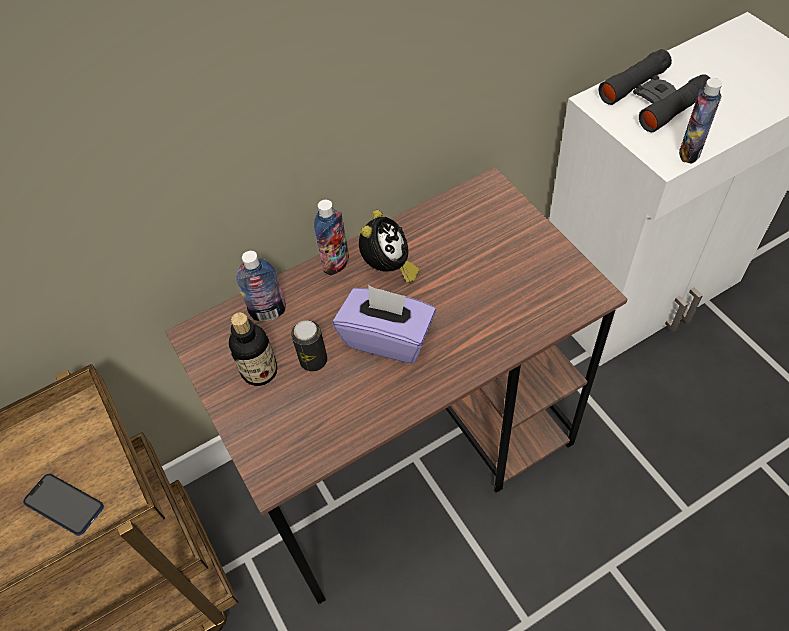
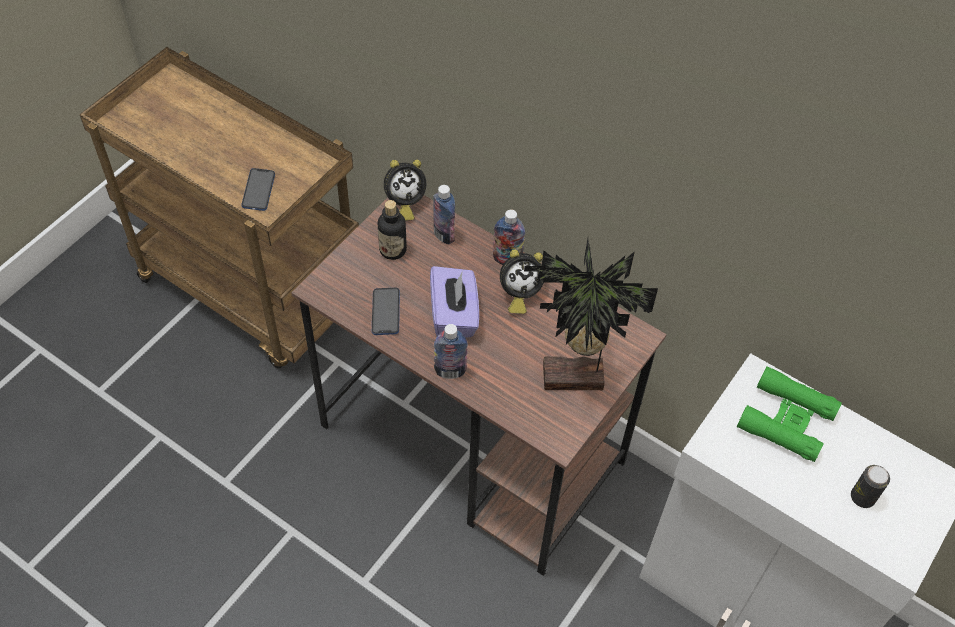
camera: 60 degrees right, 0 degrees up
can [291,320,327,372] -> can moved to [851,465,890,508]
black binoculars [598,49,710,132] -> green binoculars [737,366,842,462]
bottle [679,78,722,164] -> bottle moved to [434,324,468,379]
none -> phone [372,288,400,335]
none -> alarm clock [384,160,426,221]
none -> potted plant [524,239,658,390]

